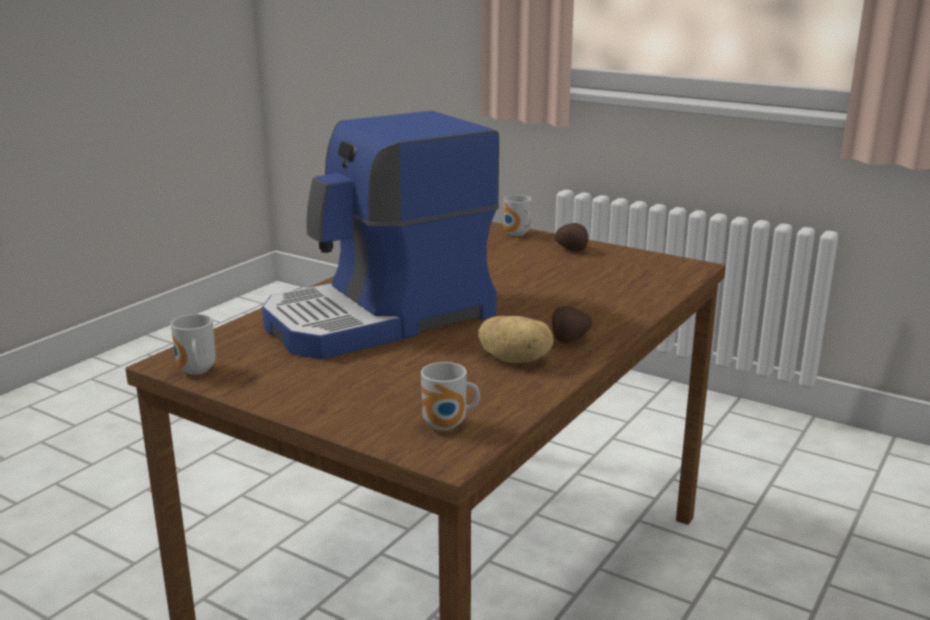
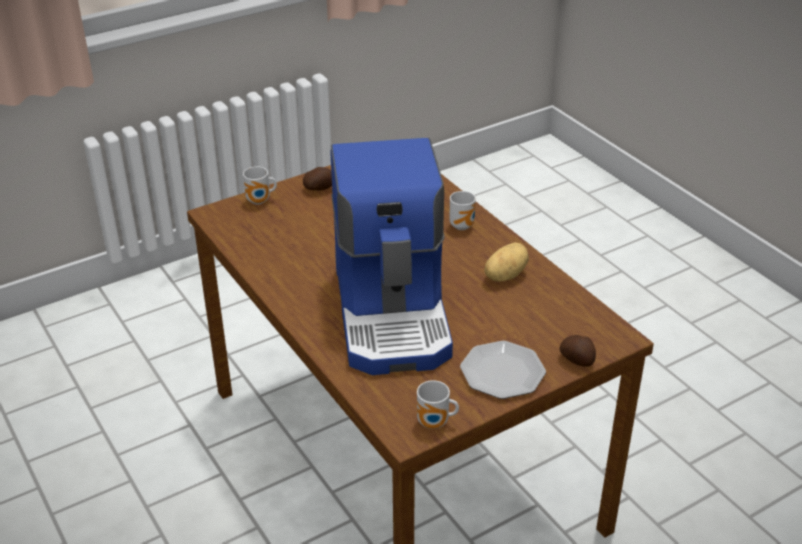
camera: 65 degrees left, 15 degrees up
mug [421,362,480,431] -> mug moved to [450,191,476,230]
potato [552,306,592,344] -> potato moved to [560,335,596,367]
none -> plate [460,341,546,399]

